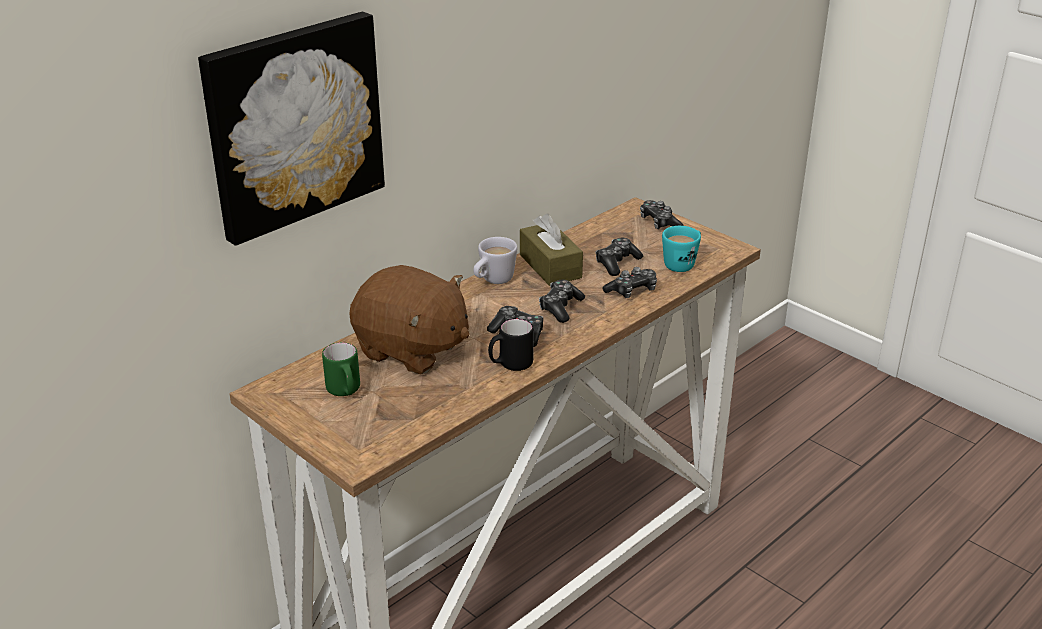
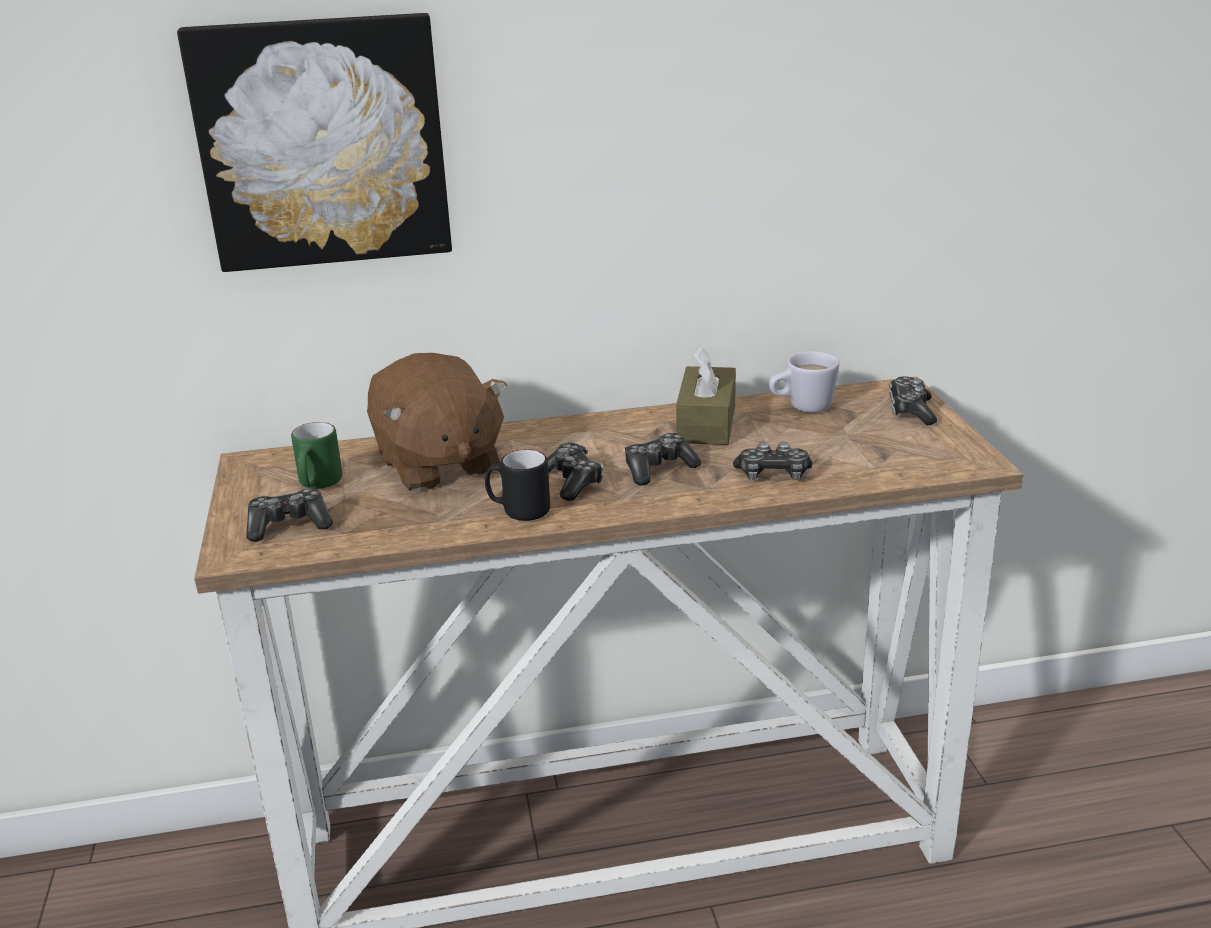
camera: 35 degrees right, 5 degrees down
white mug [473,237,517,284] -> white mug moved to [769,351,839,412]
game controller [595,238,643,276] -> game controller moved to [246,488,333,542]
turquoise mug [662,226,701,272] -> none

